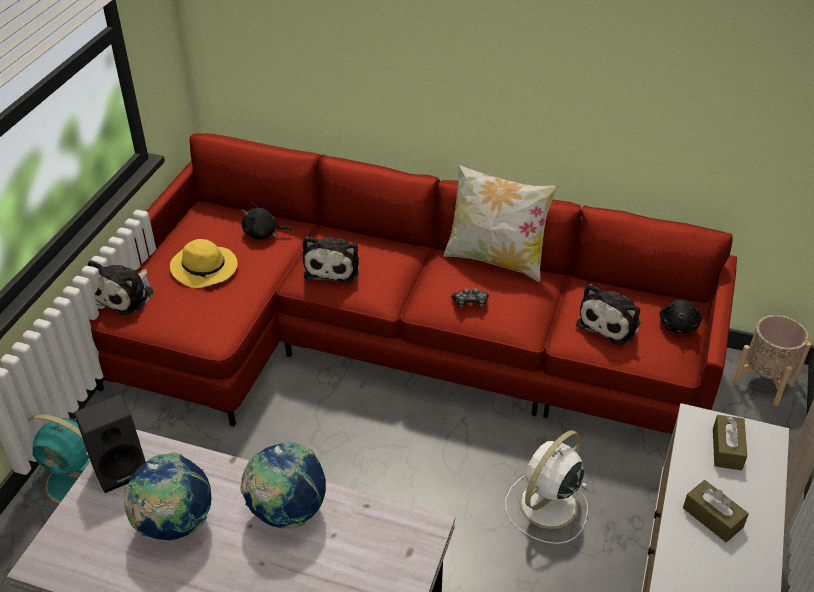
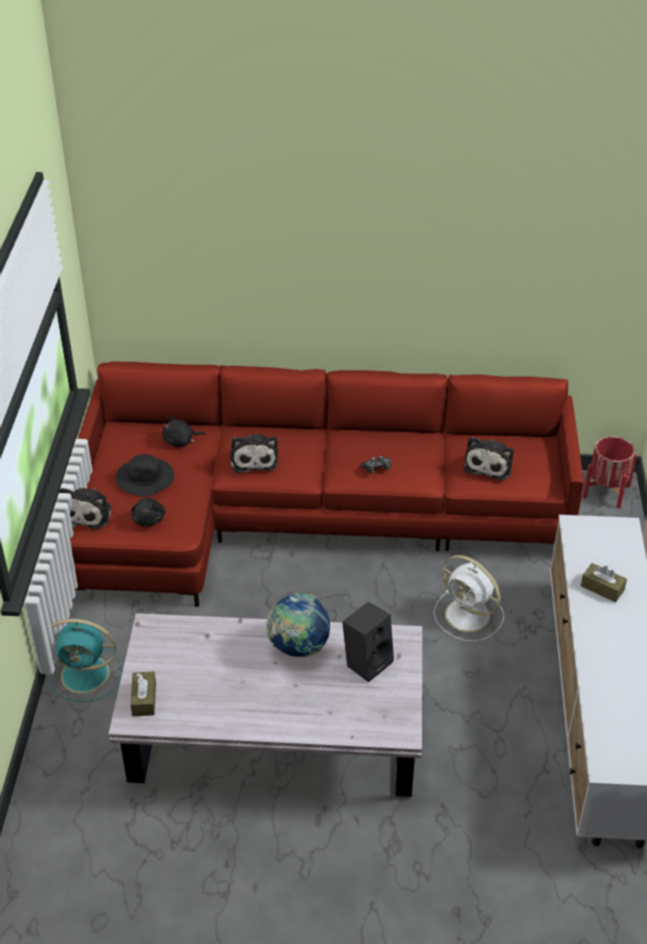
camera: 15 degrees left, 0 degrees up
black speaker [74,394,146,493] -> black speaker moved to [342,602,394,682]
globe [124,452,212,540] -> none
yellow hat [170,239,238,288] -> black hat [115,454,174,497]
pillow [443,164,558,282] -> none
white fan [505,430,588,544] -> white fan turned 75 degrees counterclockwise [434,555,504,642]
black plush toy [659,299,702,334] -> black plush toy moved to [131,497,165,526]
brown tissue box [713,415,747,471] -> brown tissue box moved to [130,672,156,716]
beige planter [732,315,811,406] -> red planter [582,436,637,509]

